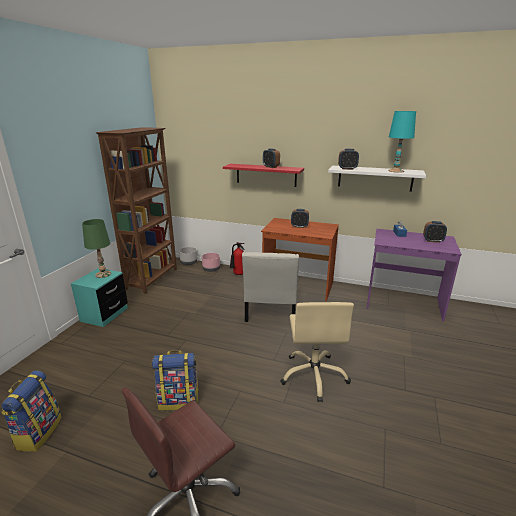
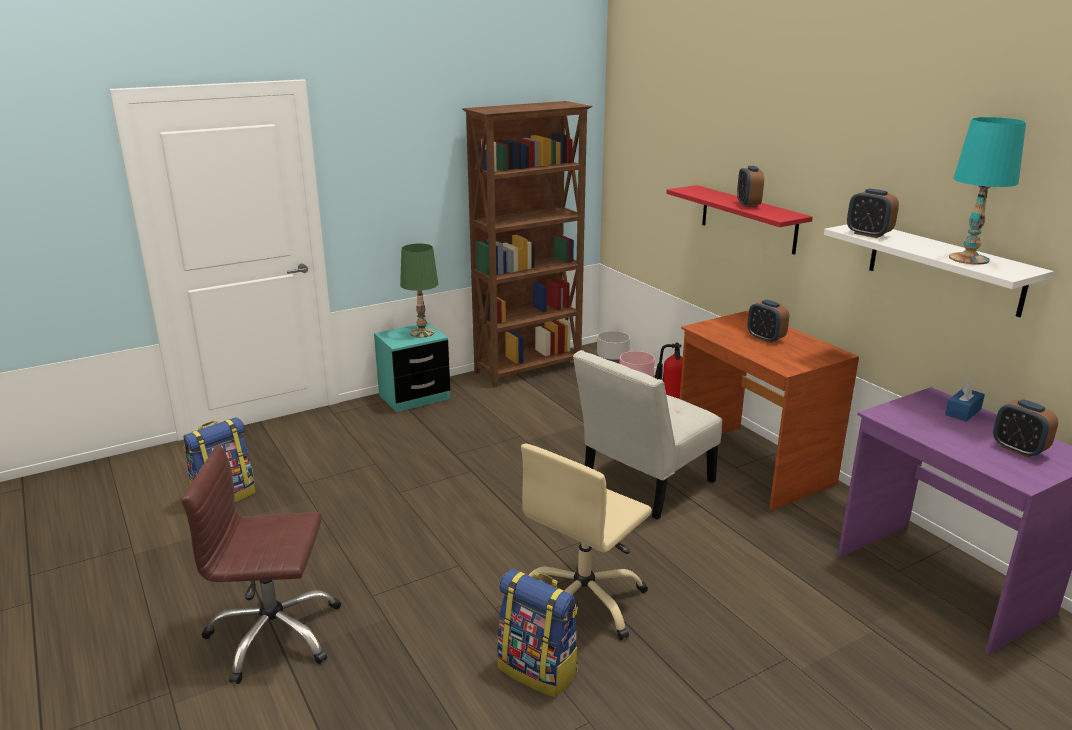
camera: 40 degrees right, 0 degrees up
backpack [152,350,199,411] -> backpack moved to [497,569,578,698]

